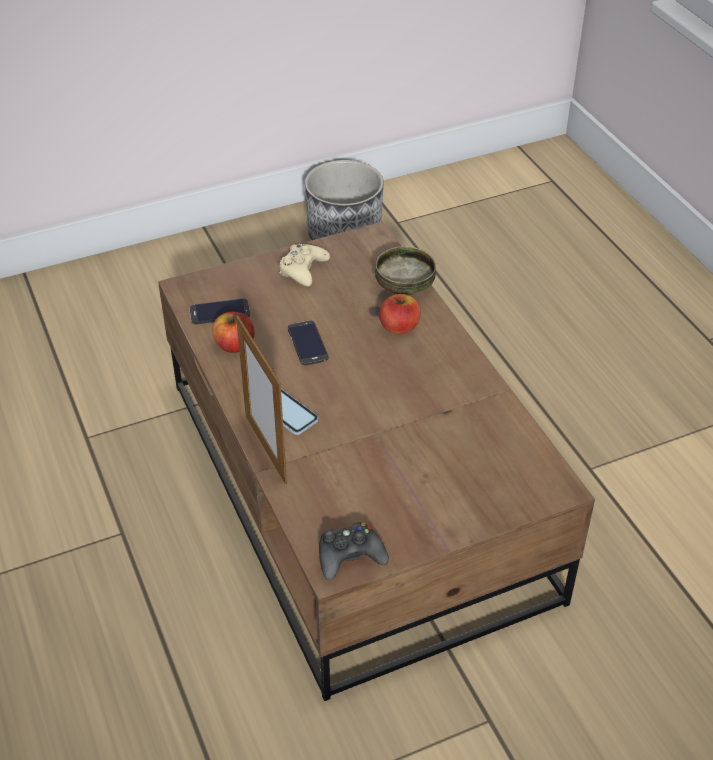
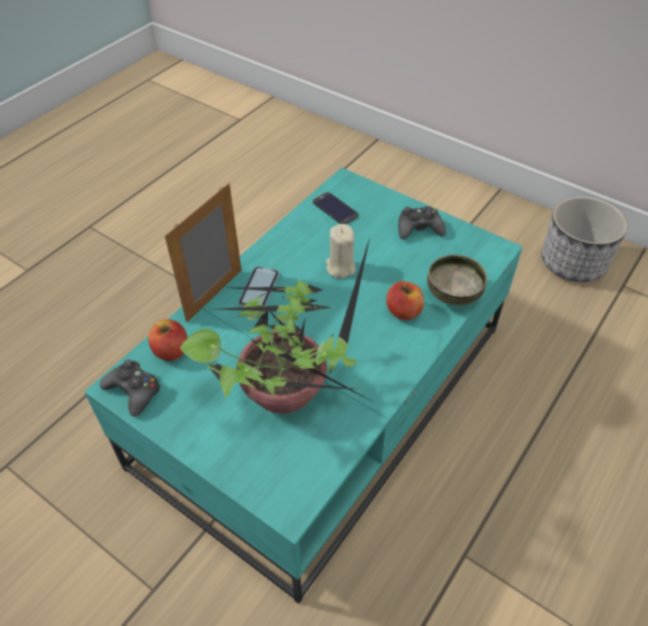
camera: 60 degrees right, 5 degrees up
brown coffee table [158,222,595,701] -> turquoise coffee table [84,167,523,604]
apple [212,312,255,353] -> apple moved to [148,319,187,361]
beige game controller [279,242,330,286] -> black game controller [398,206,446,240]
phone [288,321,329,365] -> beige candle [326,224,356,279]
none -> potted plant [180,238,370,414]

